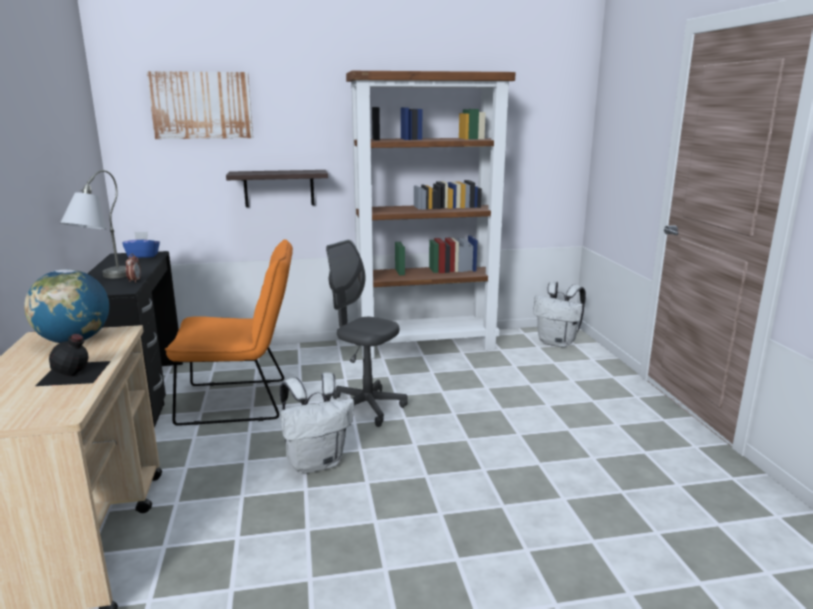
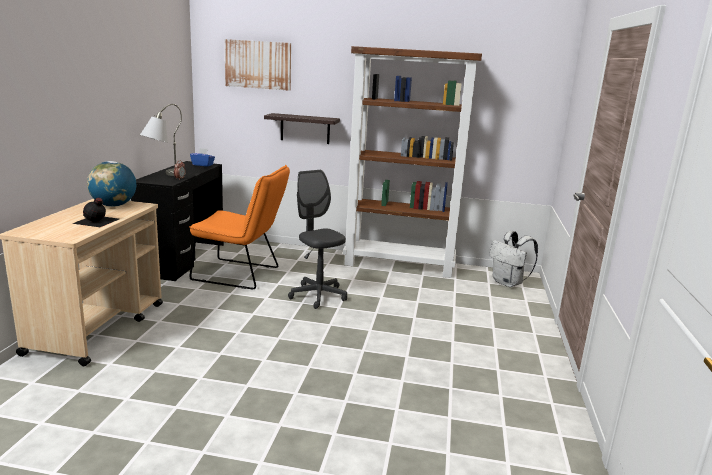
camera: 20 degrees right, 0 degrees up
white backpack [280,372,354,474] -> none

